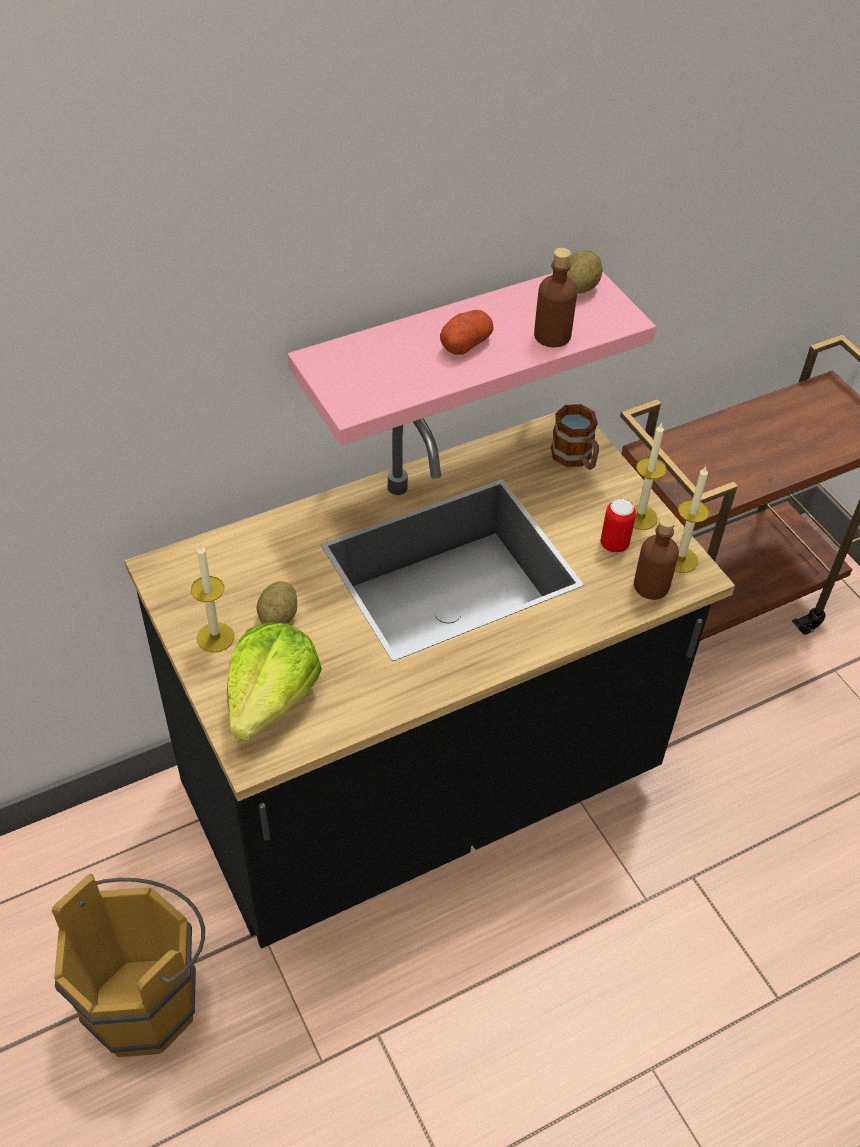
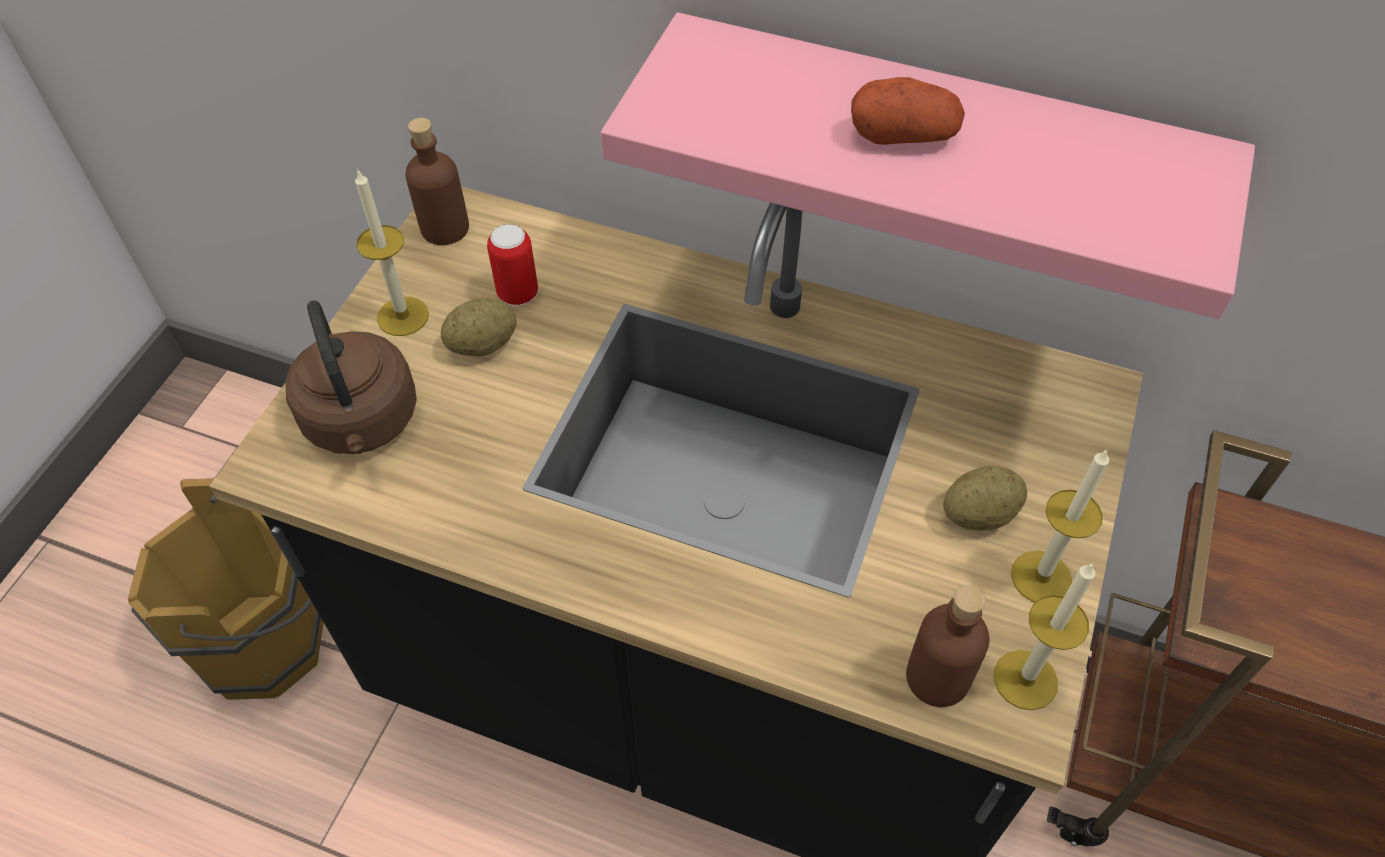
camera: 50 degrees right, 5 degrees up
lettuce [227,622,322,740] -> brown kettle [285,300,417,454]
brown bottle [534,248,577,347] -> brown bottle moved to [405,118,469,245]
mug [551,404,599,470] -> none
potato [567,250,602,293] -> potato moved to [943,466,1027,531]
can [601,499,636,553] -> can moved to [487,224,538,306]

